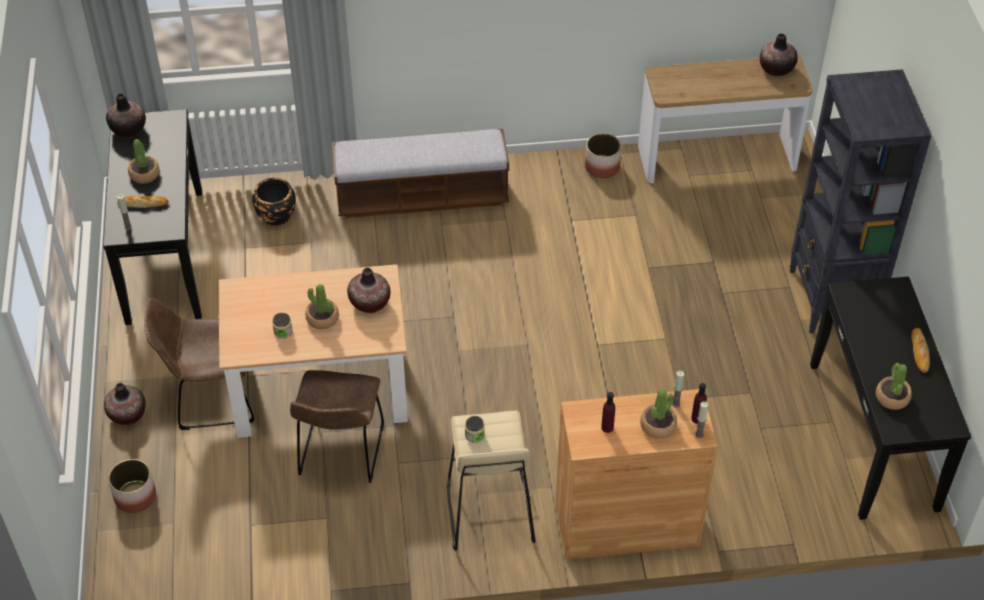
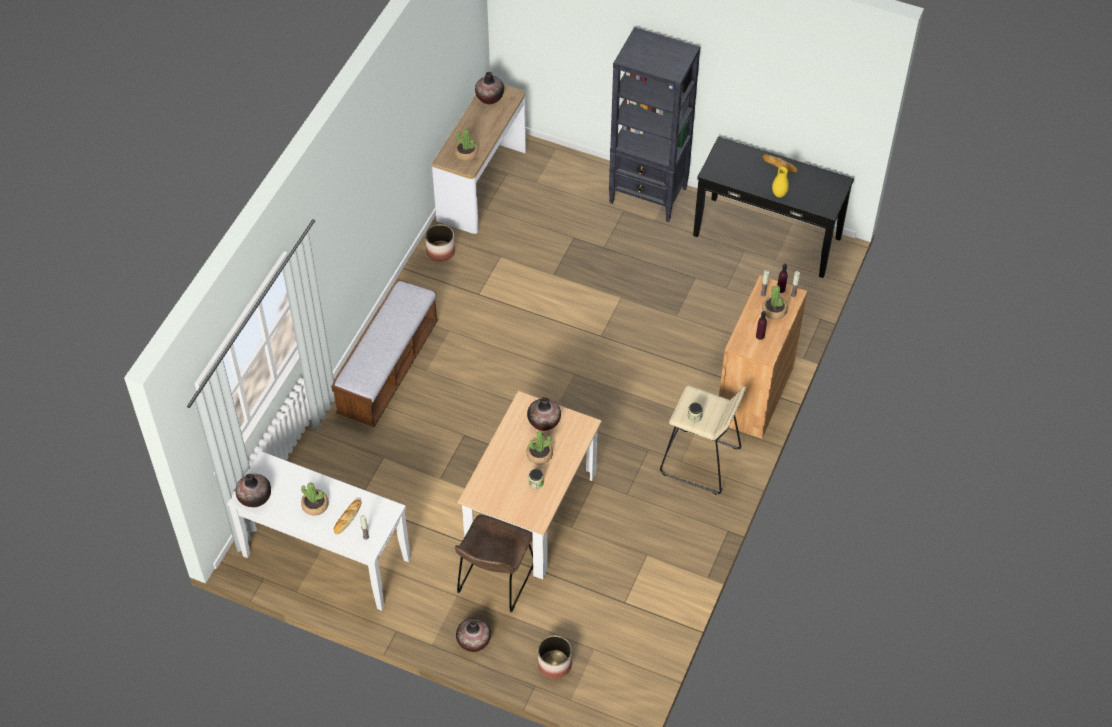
camera: 60 degrees left, 5 degrees up
black console table [103,109,202,325] -> white console table [227,451,411,611]
black planter [252,178,296,226] -> none
brown chair [290,370,384,483] -> none
potted plant [876,363,912,410] -> potted plant moved to [454,128,478,161]
none -> yellow vase [772,167,789,197]

